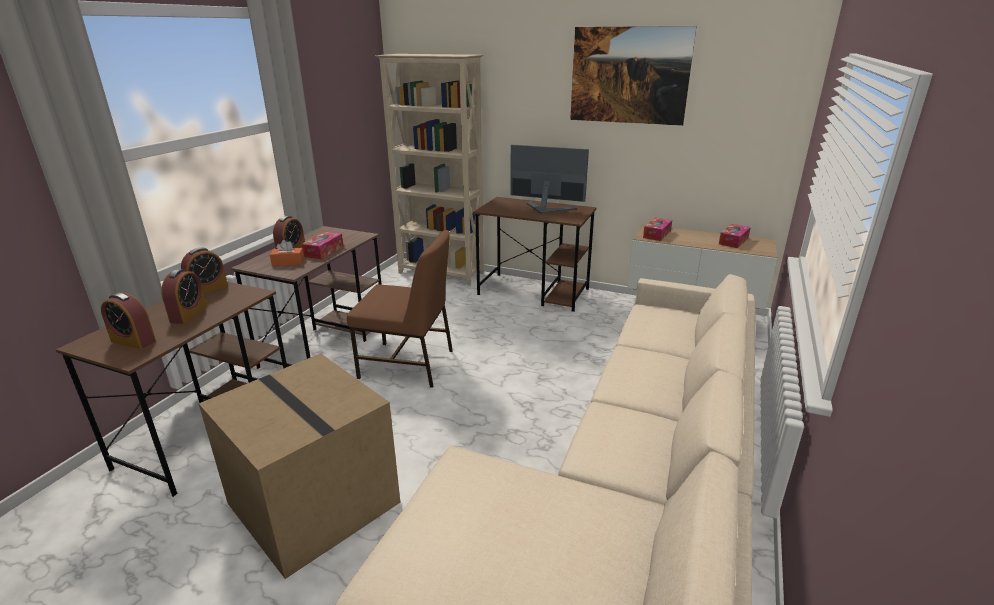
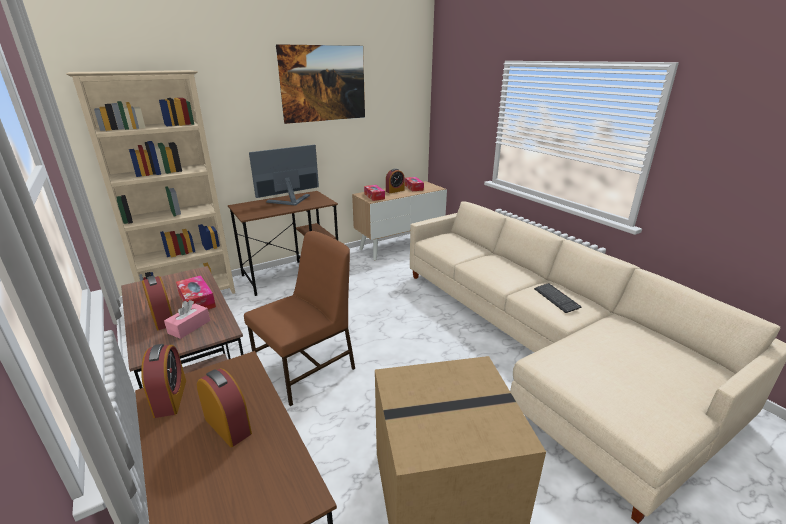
camera: 55 degrees left, 0 degrees up
alarm clock [101,293,156,349] -> alarm clock moved to [386,168,405,193]
orange tissue box [270,240,304,266] -> pink tissue box [164,300,210,339]
none -> keyboard [534,283,581,313]

